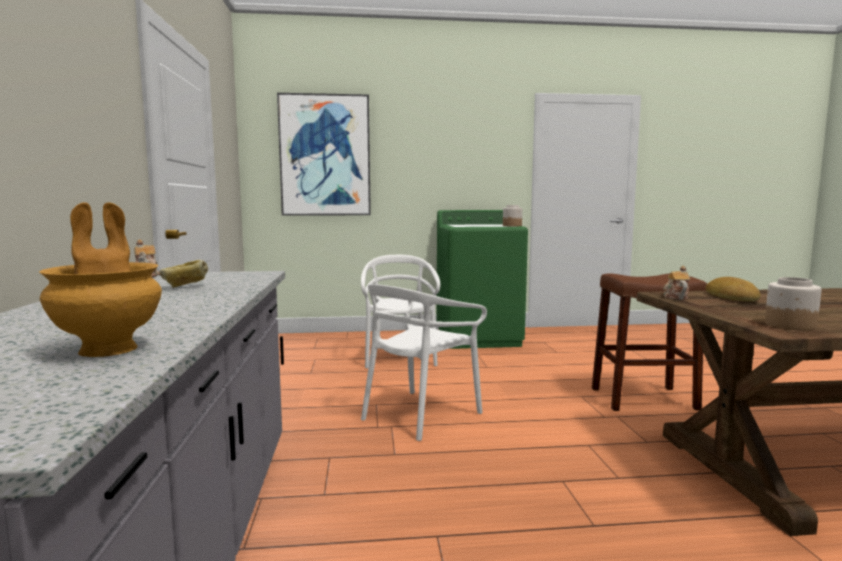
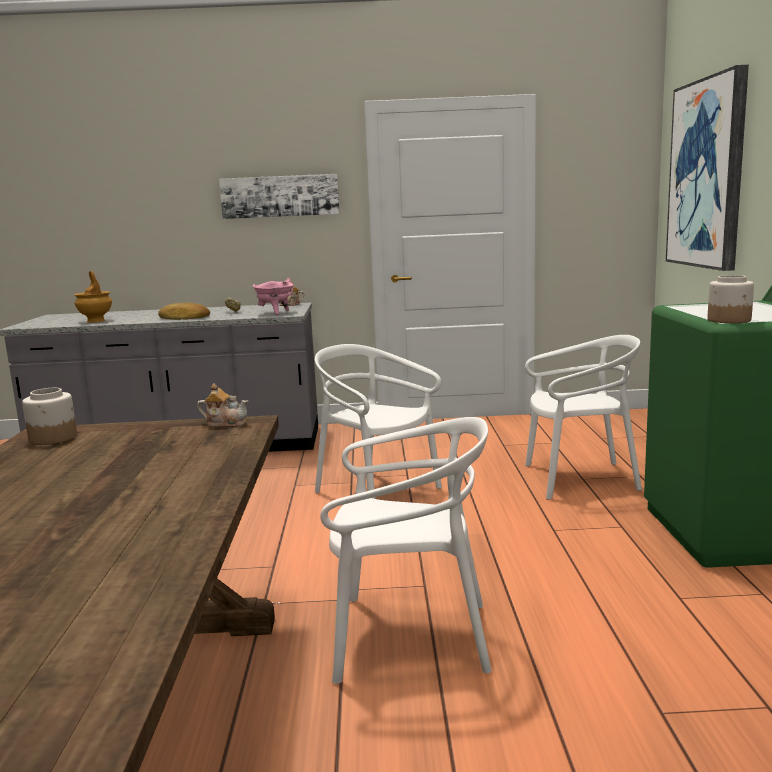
camera: 95 degrees right, 5 degrees up
brown stool [592,273,707,411] -> white chair [320,417,492,684]
bread [706,277,761,302] -> bread moved to [158,303,210,320]
none -> picture [219,174,340,219]
none -> pink cooking pot [253,278,294,315]

